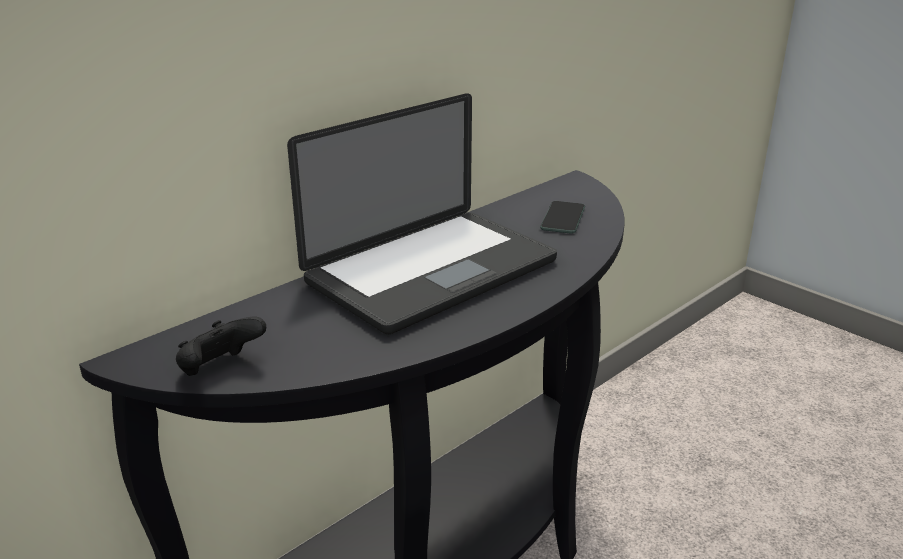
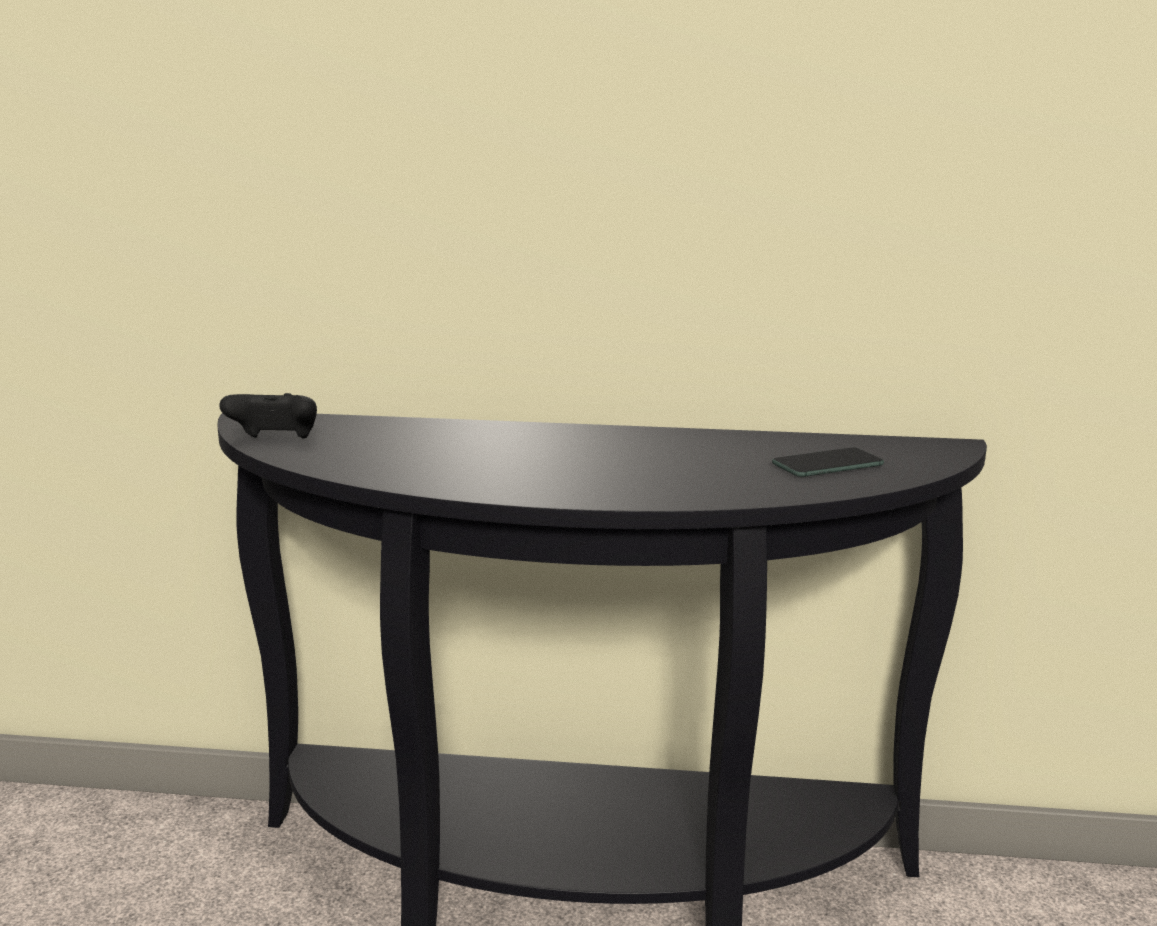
camera: 50 degrees right, 10 degrees down
laptop [287,93,557,334] -> none

